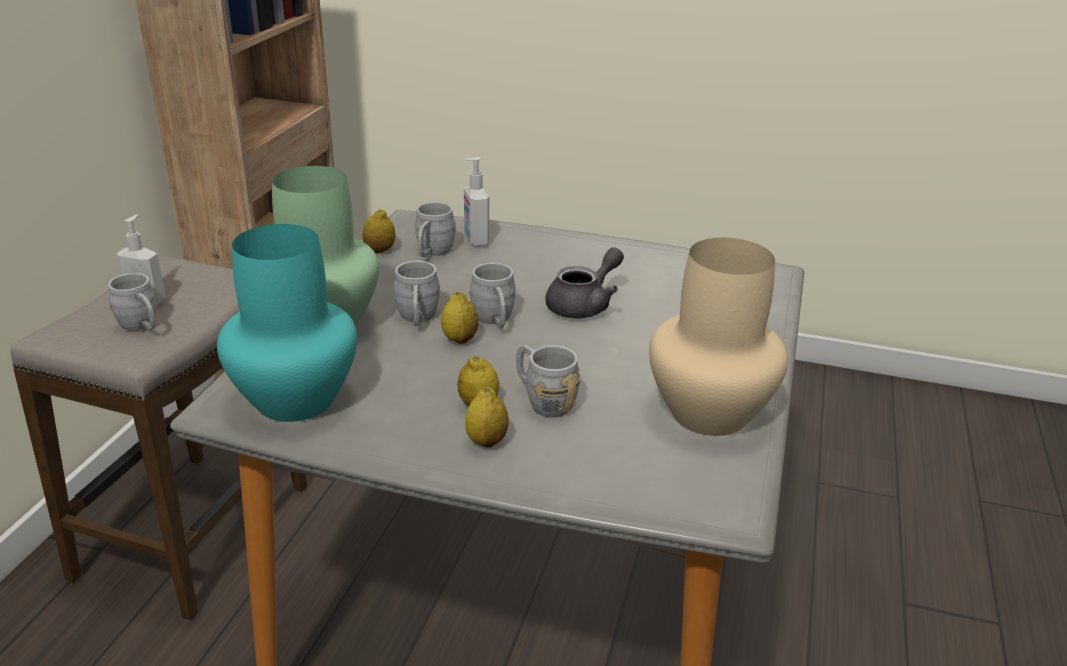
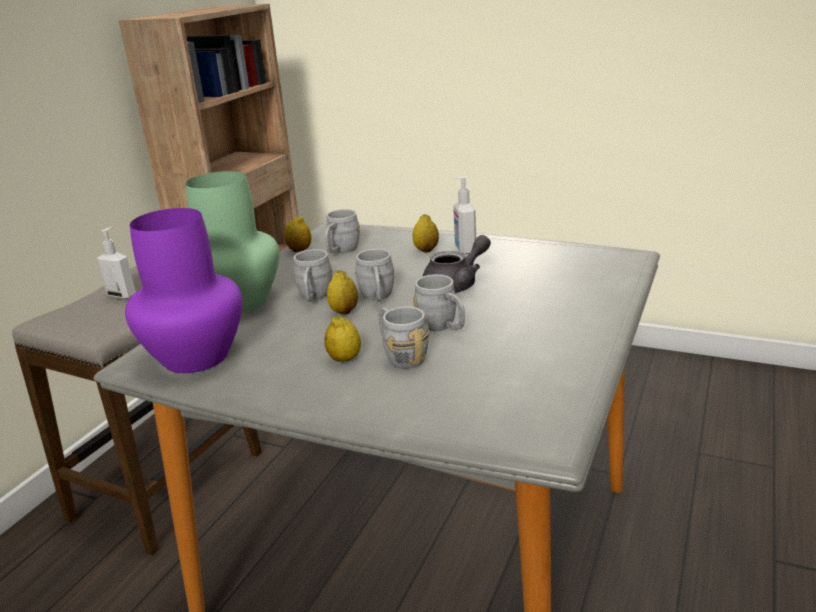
camera: 10 degrees right, 5 degrees down
grey mug [108,273,156,330] -> grey mug moved to [413,274,465,331]
turquoise vase [217,224,357,422] -> purple vase [125,208,242,373]
soap dispenser [464,157,489,246] -> soap dispenser moved to [453,176,476,254]
lemon [465,387,508,448] -> lemon moved to [413,214,439,253]
beige vase [649,238,788,436] -> none

